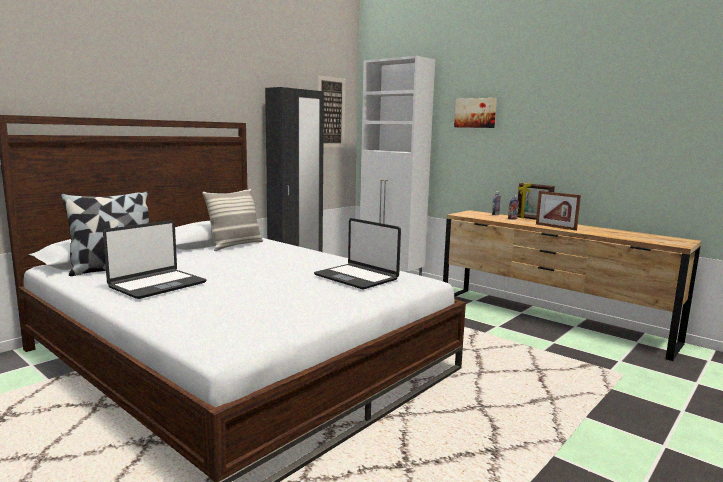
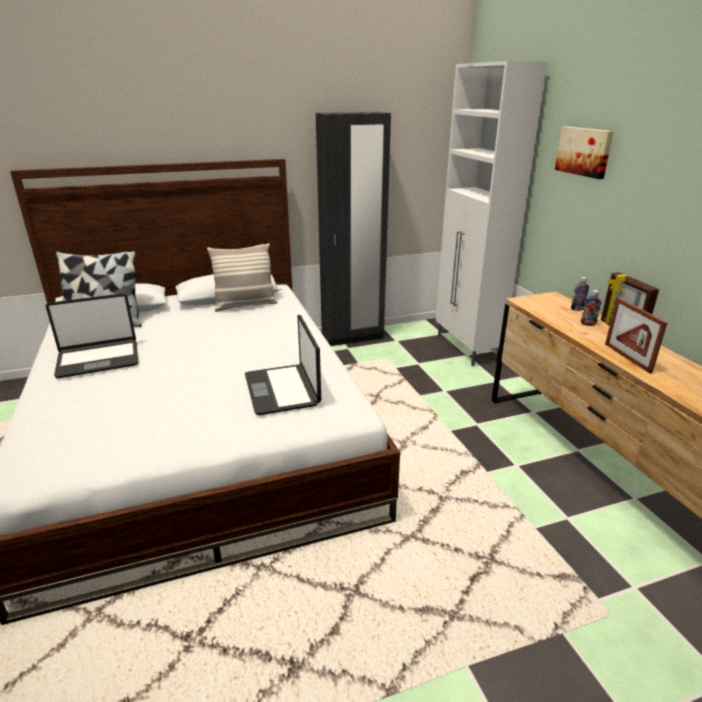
camera: 30 degrees right, 15 degrees up
picture [317,75,345,147] -> none

